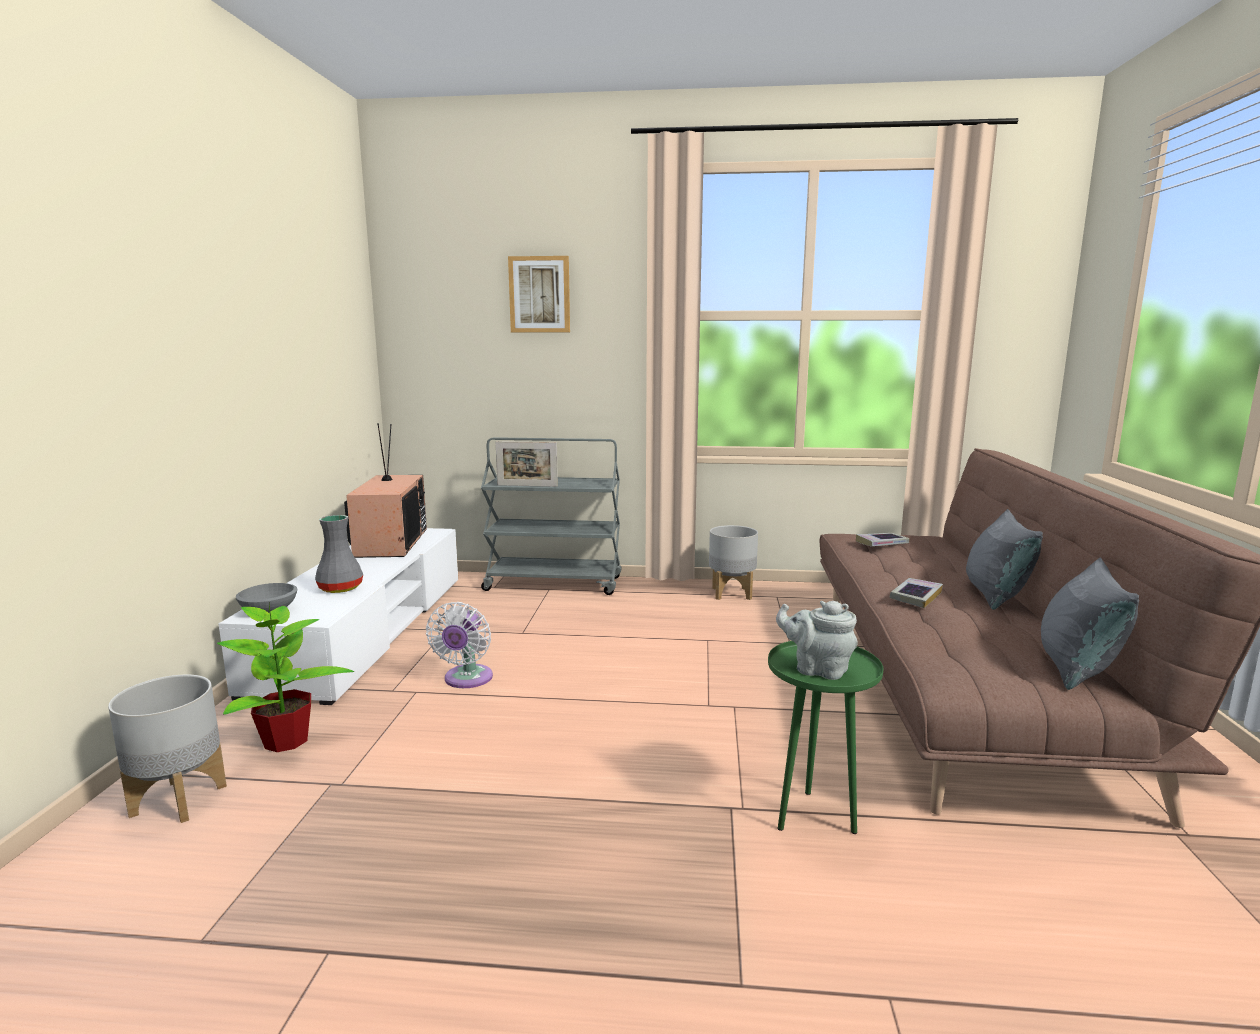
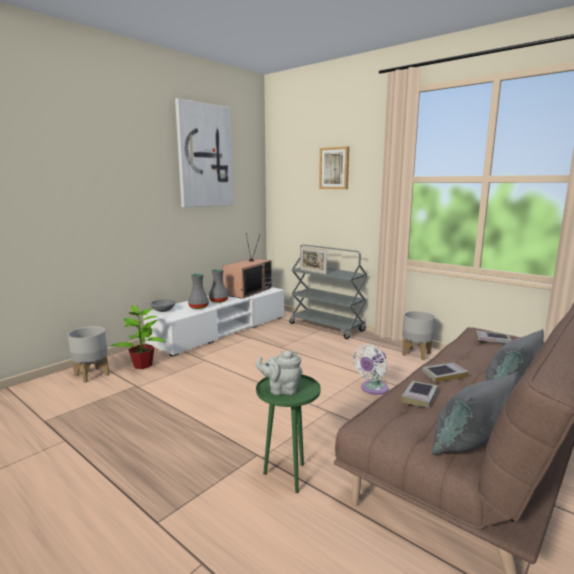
camera: 35 degrees right, 0 degrees up
white fan [426,602,493,688] -> white fan moved to [353,344,389,395]
grey teapot [776,601,858,680] -> grey teapot turned 60 degrees counterclockwise [256,350,302,395]
none -> picture [175,98,233,208]
none -> grey vase [209,269,229,303]
none -> book [402,381,438,407]

